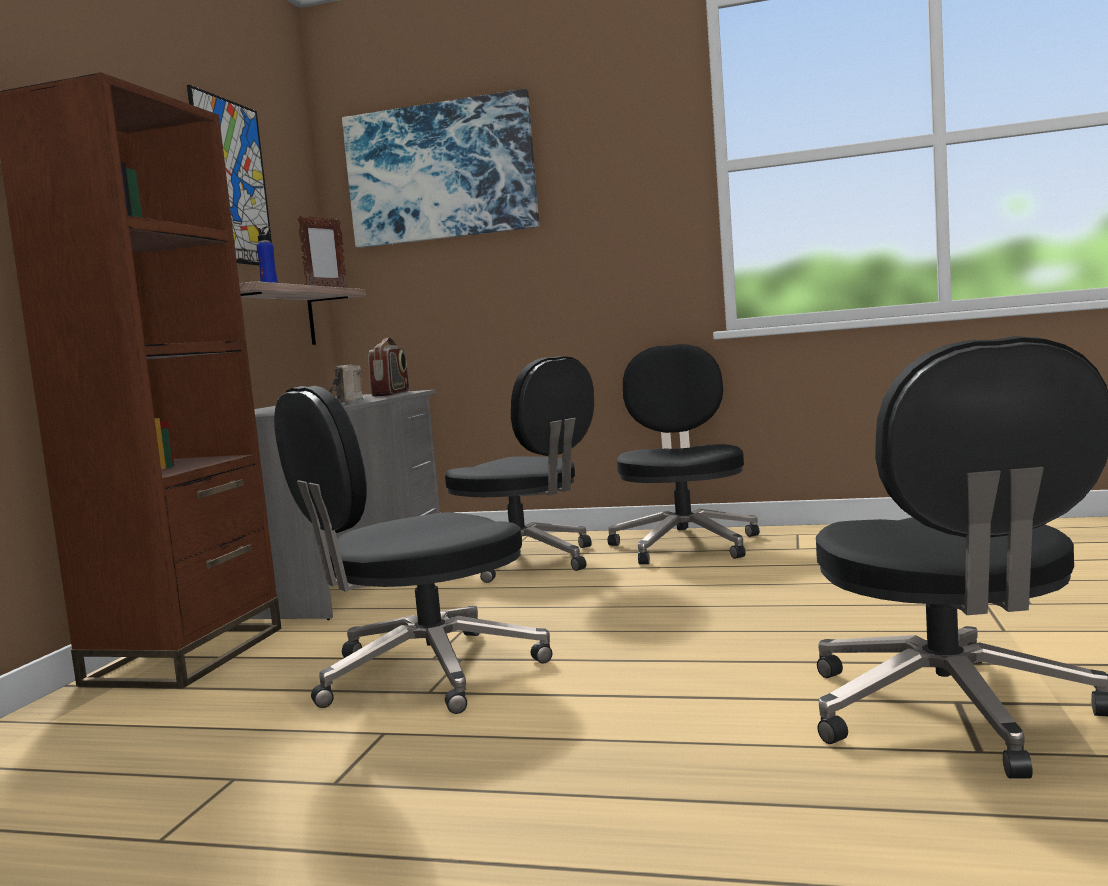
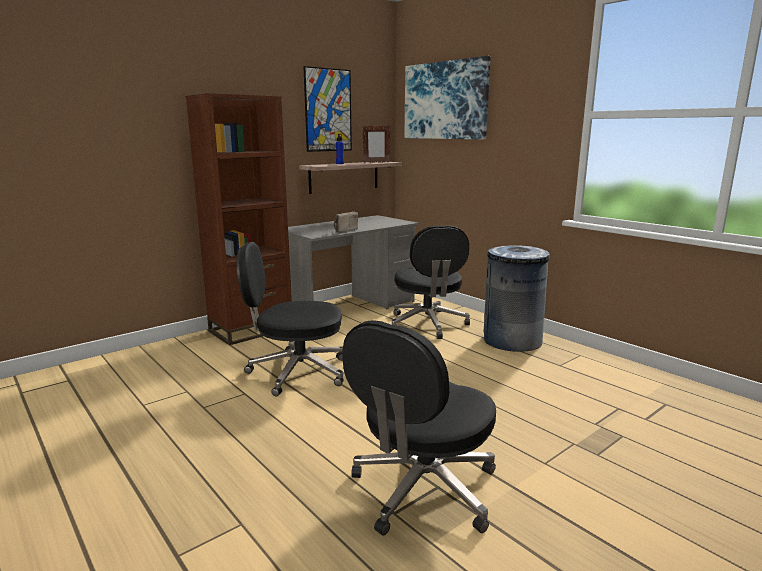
camera: 35 degrees right, 10 degrees up
radio [368,337,409,397] -> none
black office chair [608,344,759,564] -> grey trash can [484,245,550,352]

